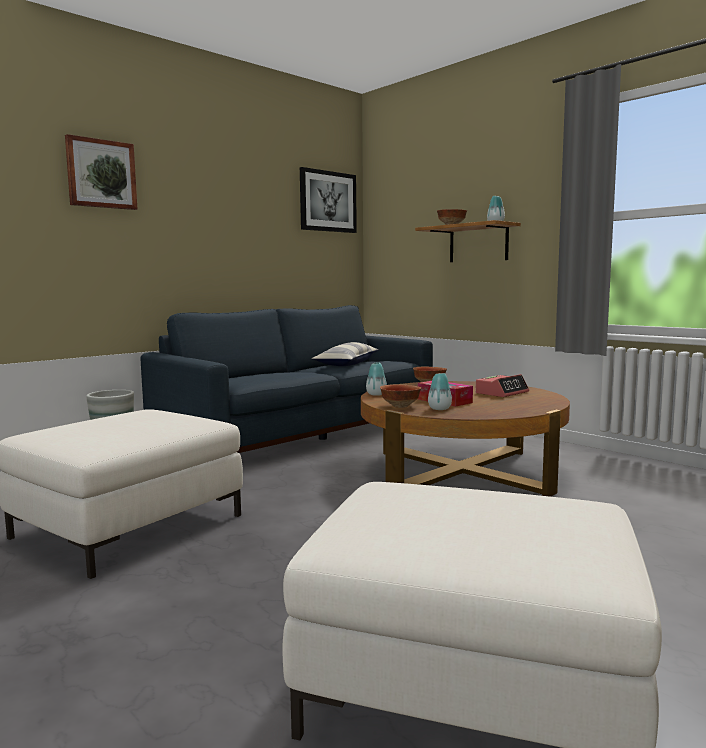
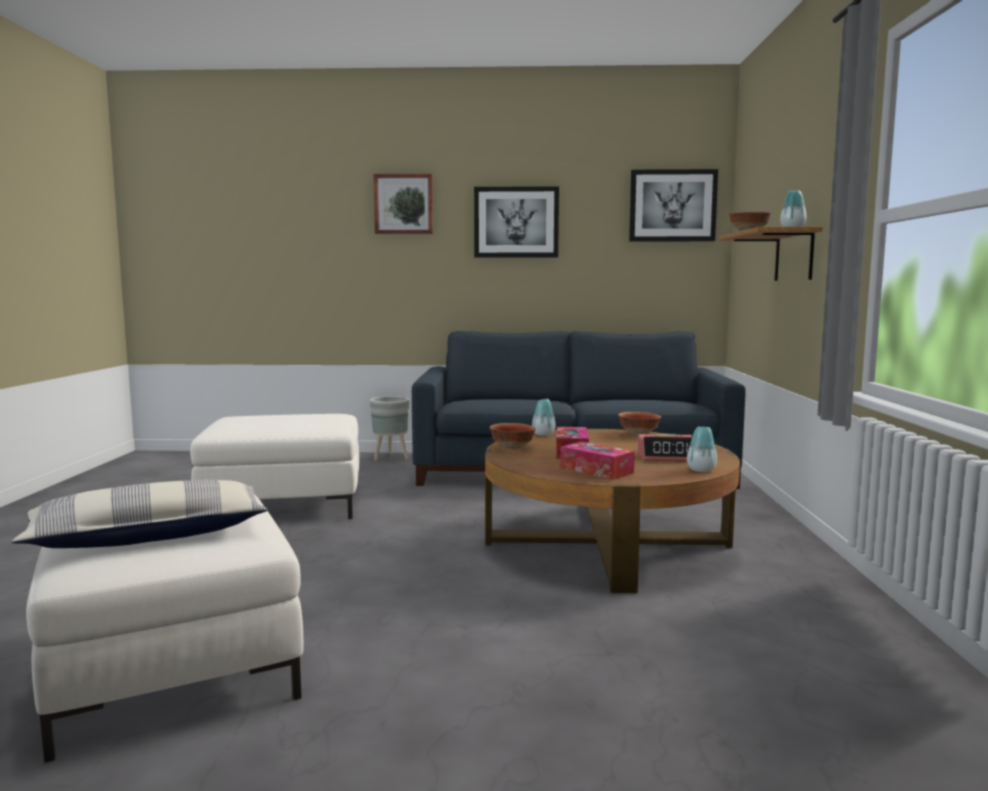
camera: 45 degrees right, 0 degrees up
pillow [312,342,379,366] -> pillow moved to [11,480,268,548]
vase [428,373,452,410] -> vase moved to [687,427,717,472]
none -> picture [474,186,559,258]
none -> tissue box [561,442,635,480]

